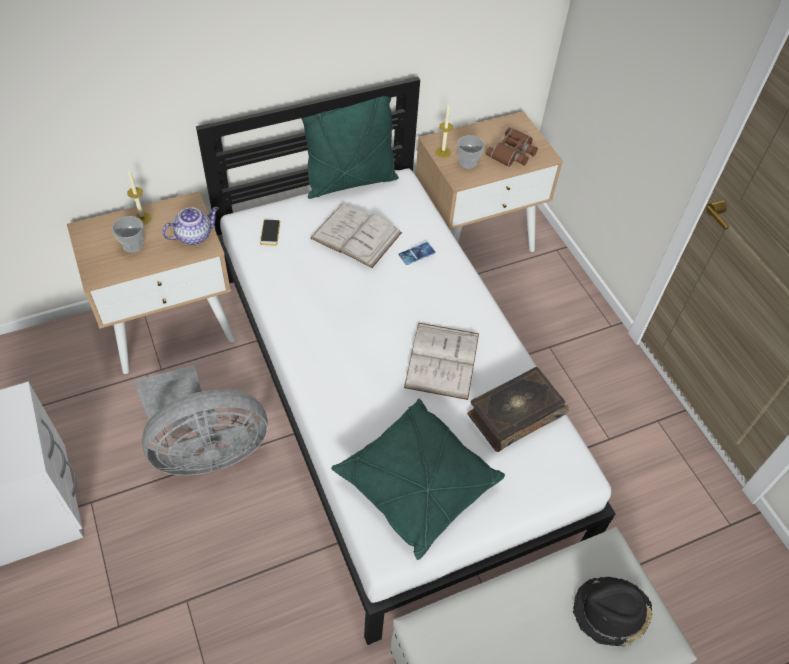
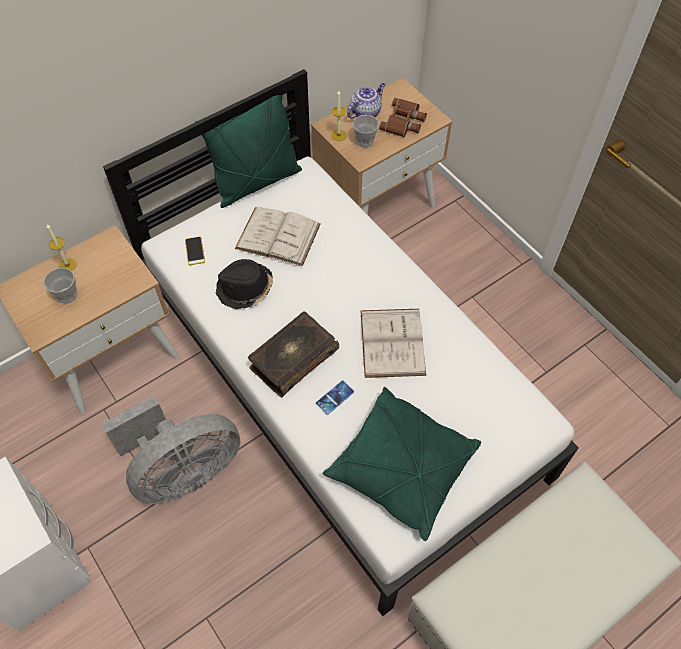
camera: 10 degrees left, 5 degrees up
teapot [162,207,219,245] -> teapot moved to [347,83,385,118]
phone [398,242,435,265] -> phone moved to [316,380,354,415]
book [467,367,569,452] -> book moved to [248,311,339,397]
black hat [573,577,653,646] -> black hat moved to [215,259,273,309]

